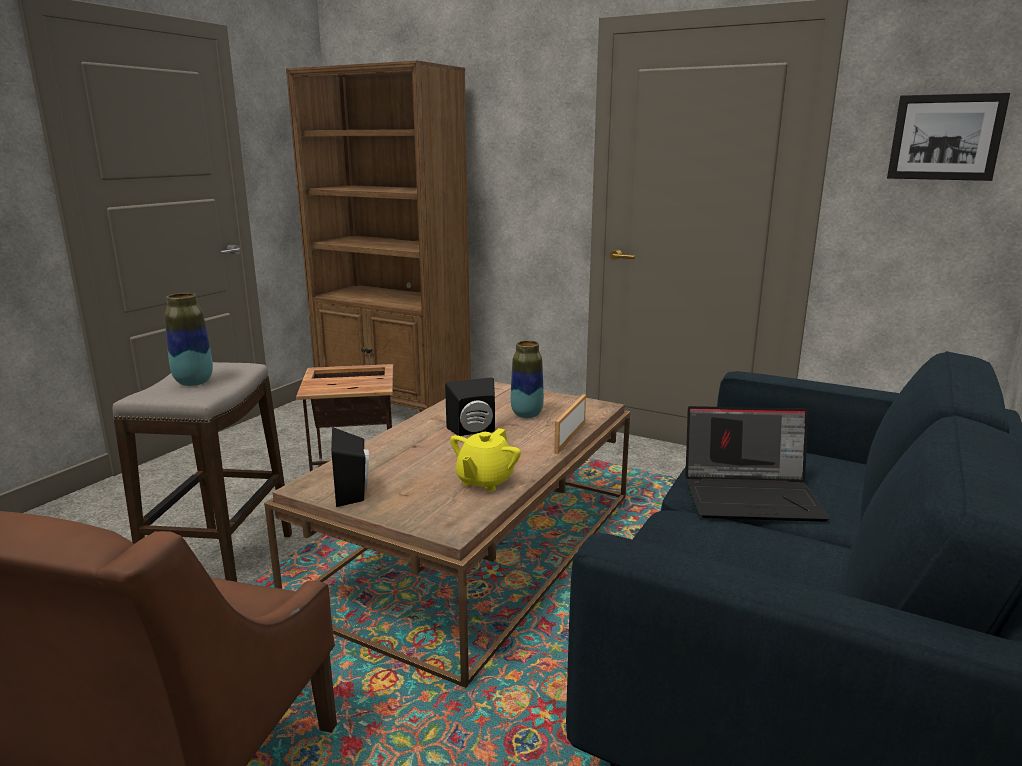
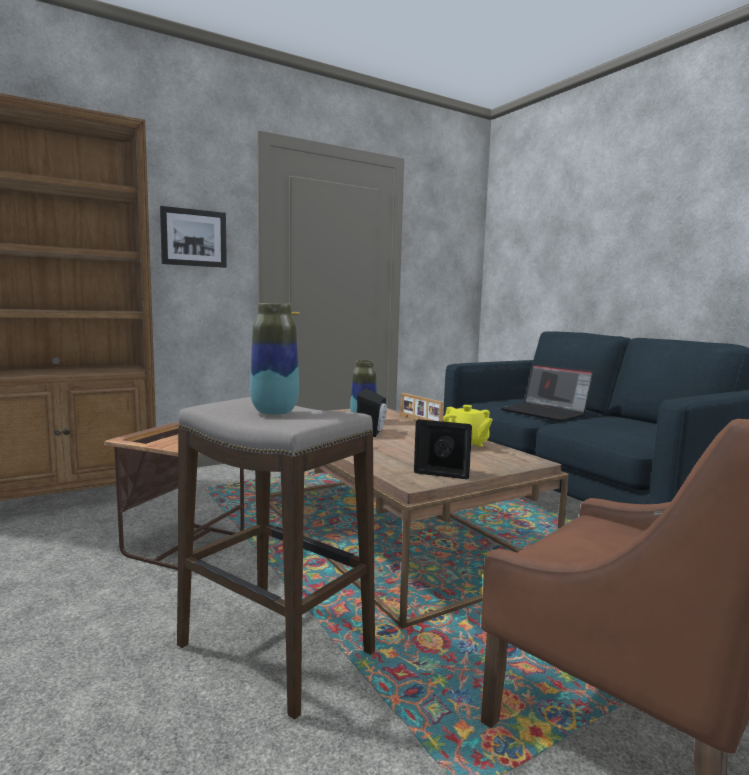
camera: 60 degrees left, 10 degrees down
laptop [686,406,830,522] -> laptop turned 105 degrees clockwise [501,364,594,421]
picture [887,93,1010,181] -> picture moved to [160,206,227,268]

